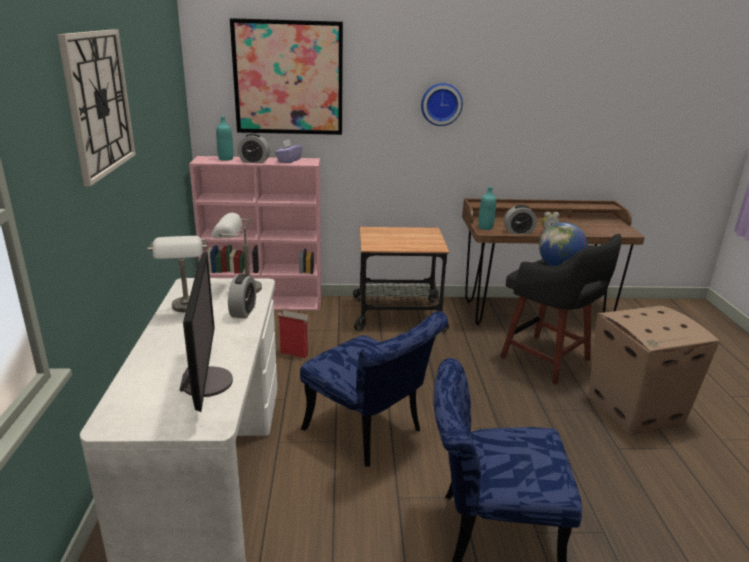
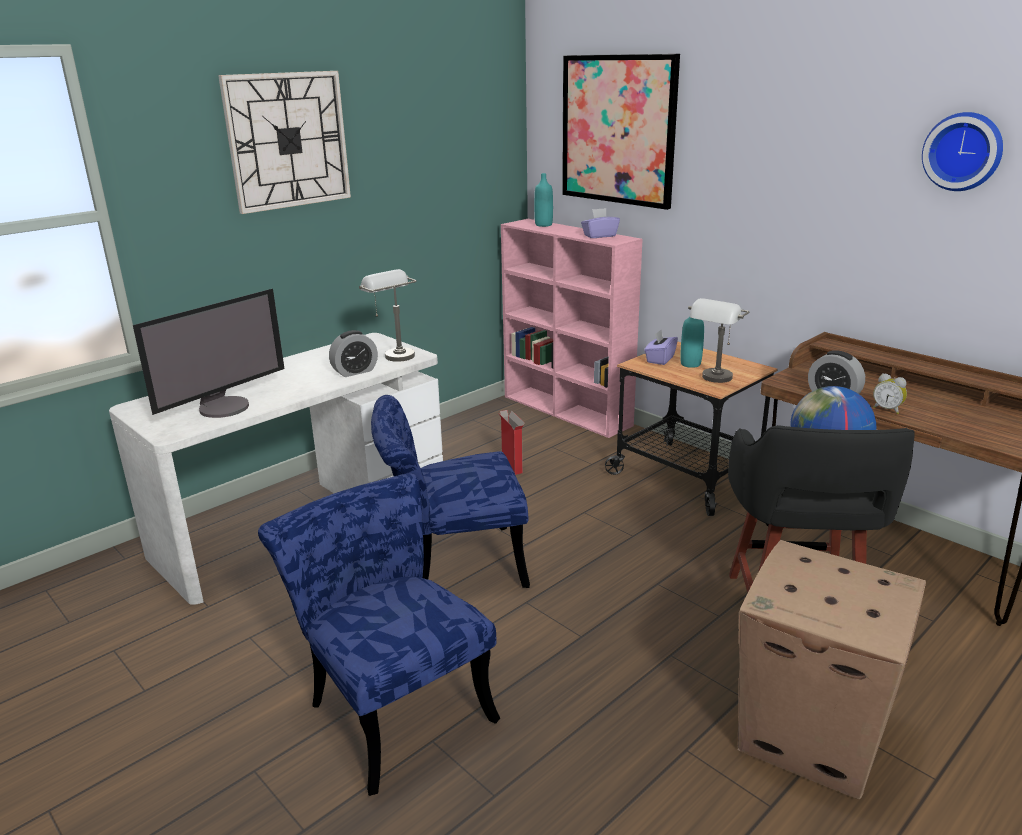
camera: 50 degrees right, 0 degrees up
grey table lamp [148,236,207,312] -> grey table lamp moved to [688,298,749,383]
alarm clock [238,133,270,164] -> none
blue chair [300,311,448,467] -> blue chair turned 75 degrees clockwise [371,395,530,588]
wall clock [421,83,463,126] -> wall clock moved to [922,112,1003,191]
turquoise bottle [478,187,496,230] -> turquoise bottle moved to [680,317,704,368]
none -> purple tissue box [644,330,678,365]

